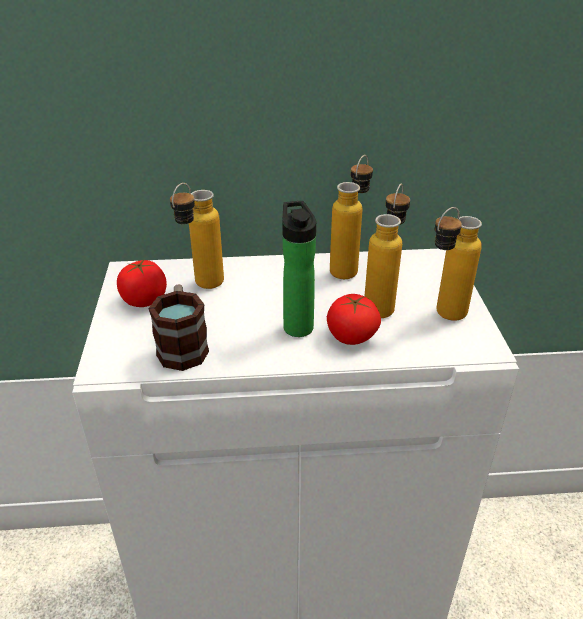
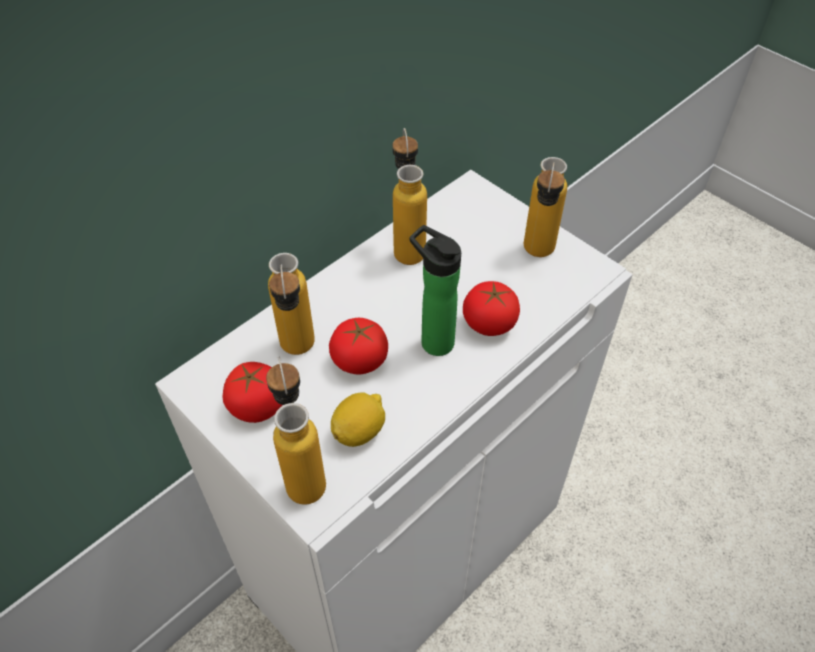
camera: 40 degrees left, 15 degrees up
mug [148,285,209,371] -> lemon [331,393,385,447]
bottle [364,183,410,318] -> bottle moved to [266,356,326,505]
none -> tomato [329,318,388,375]

